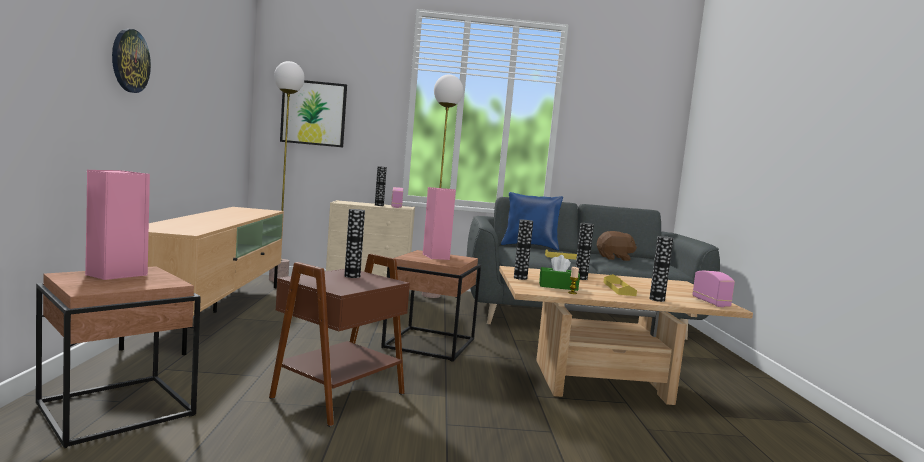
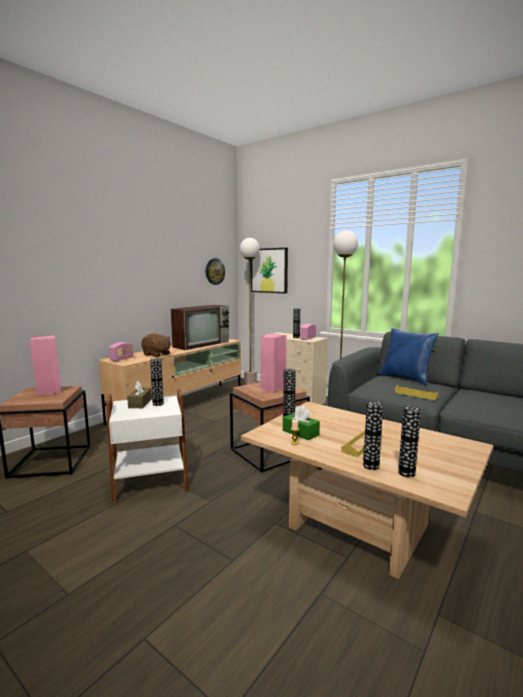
camera: 40 degrees right, 5 degrees up
wall clock [112,29,151,93] -> wall clock moved to [206,258,225,285]
brown side table [269,254,410,427] -> white side table [106,388,188,503]
vase [576,223,594,280] -> vase moved to [398,406,421,478]
brown plush toy [597,231,637,261] -> brown plush toy moved to [141,334,171,357]
radio [692,271,735,307] -> radio moved to [109,342,133,361]
none -> brown tissue box [127,381,152,408]
none -> television [171,305,230,350]

